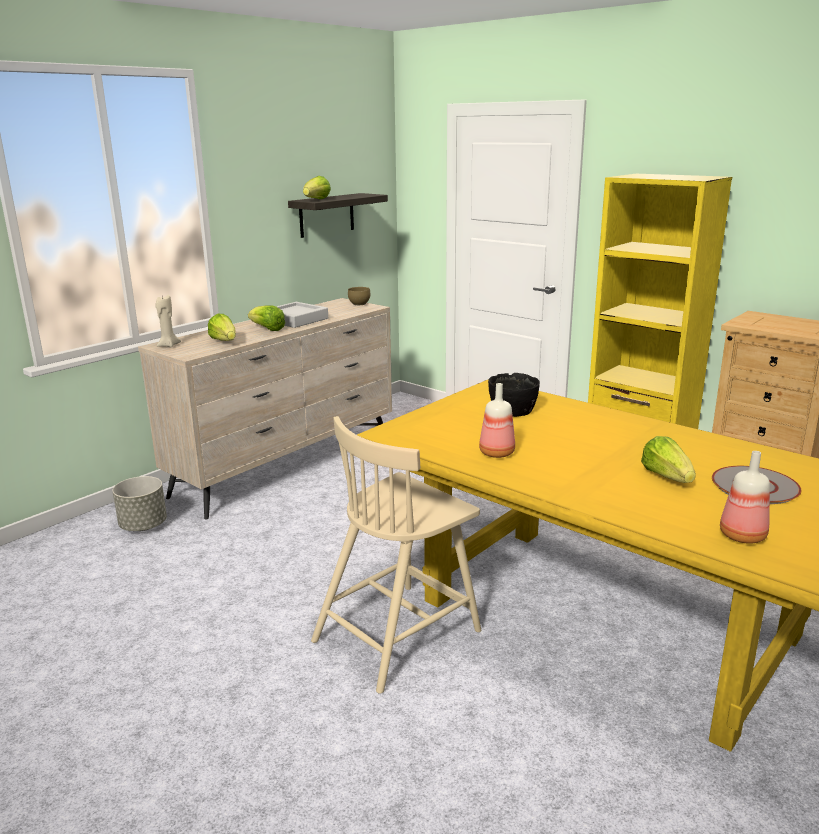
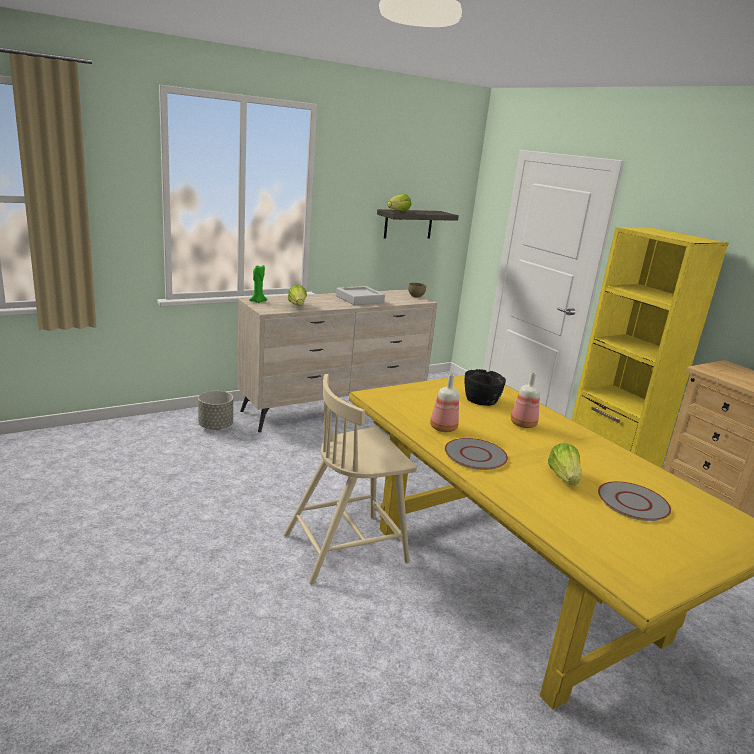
camera: 15 degrees right, 0 degrees up
beige candle [155,295,181,347] -> green candle [249,265,267,303]
lettuce [248,305,285,331] -> none
bottle [720,451,770,544] -> bottle moved to [511,373,540,428]
none -> grey plate [445,438,508,470]

